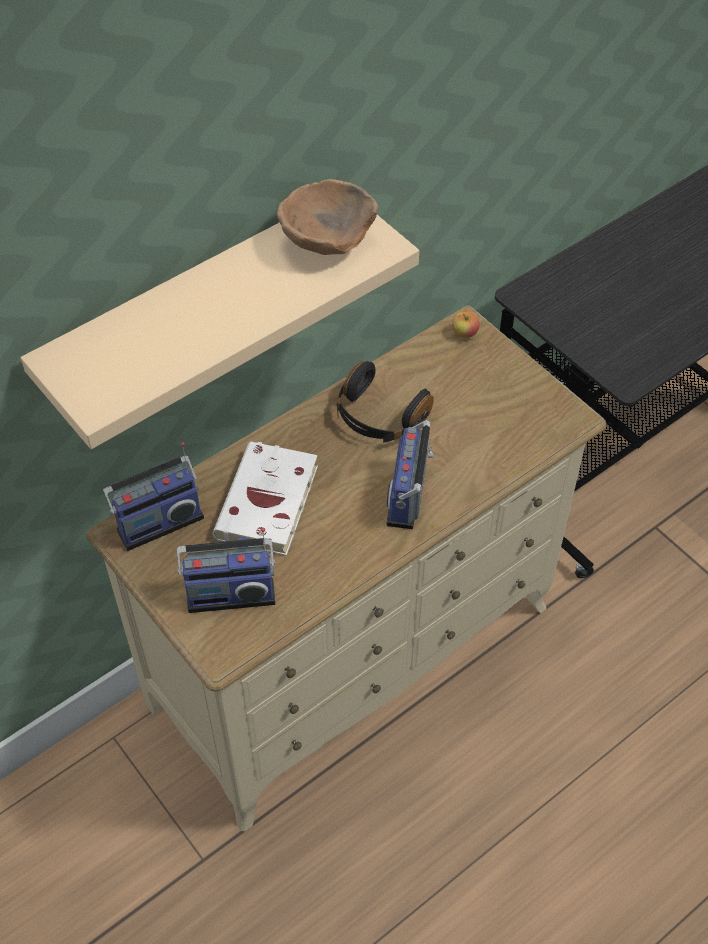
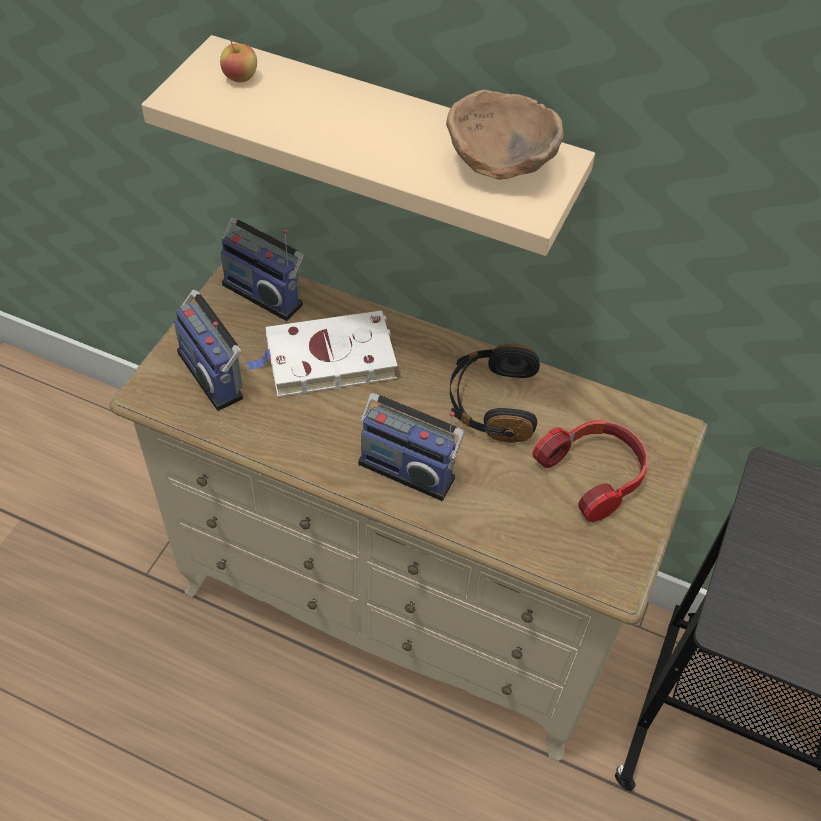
camera: 60 degrees right, 0 degrees up
radio [387,420,435,529] -> radio turned 135 degrees counterclockwise [358,393,465,501]
apple [452,310,480,338] -> apple moved to [220,40,257,82]
none -> headphones [532,420,648,522]

